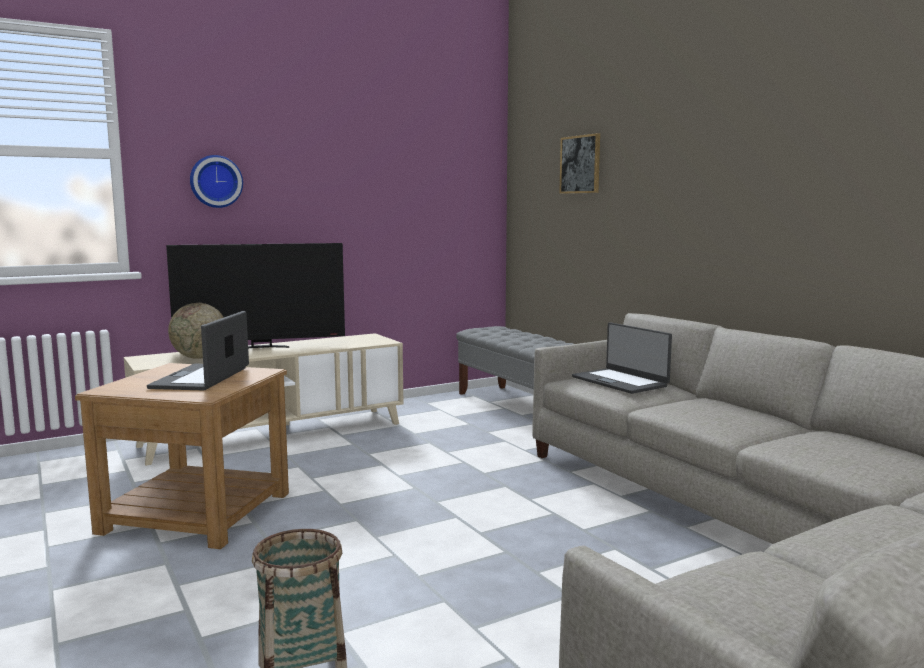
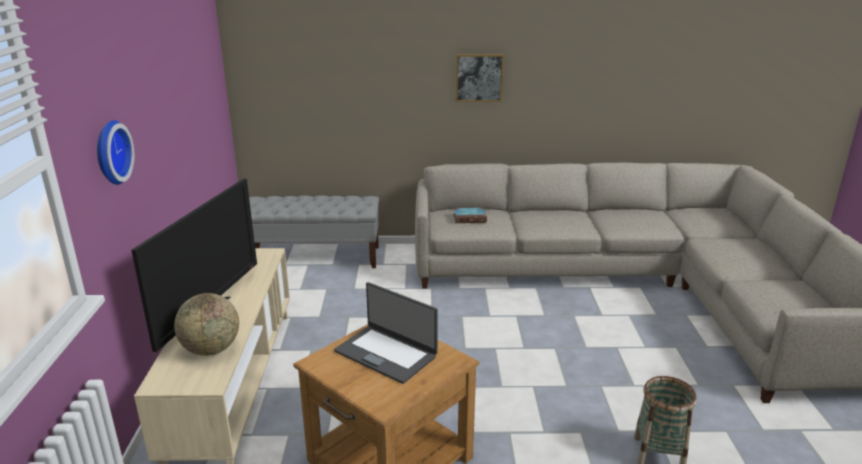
camera: 60 degrees left, 15 degrees up
picture [559,133,600,194] -> picture moved to [456,54,504,102]
laptop [572,322,672,394] -> book [453,207,487,223]

